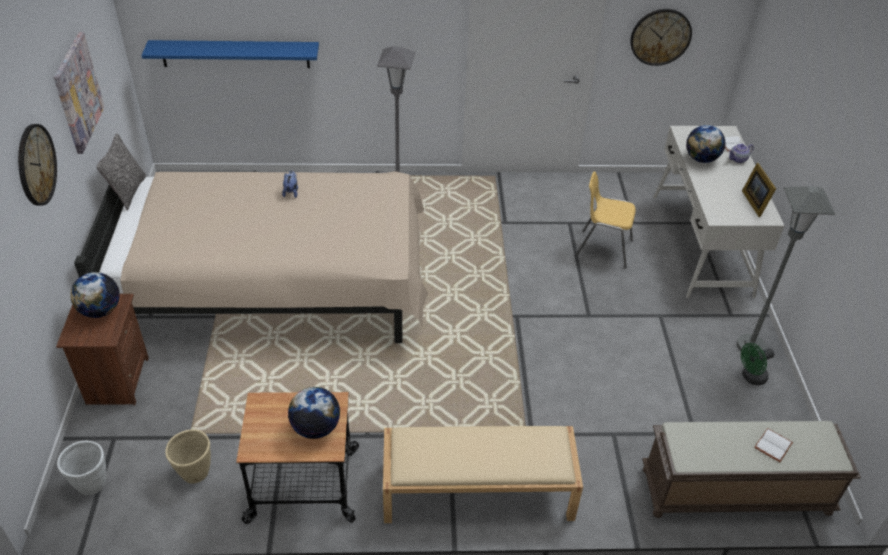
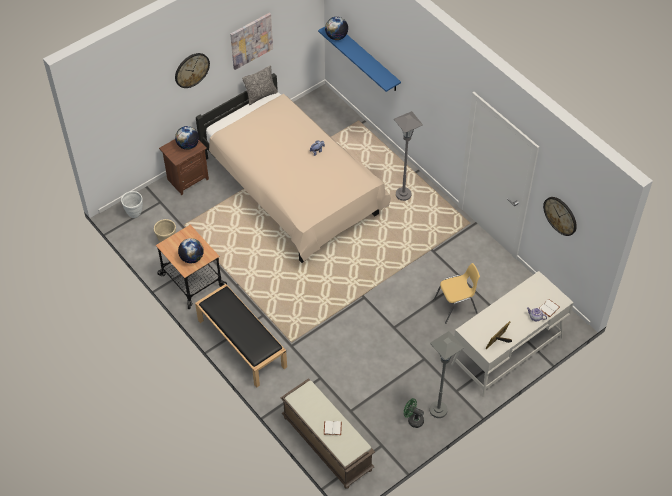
camera: 55 degrees right, 10 degrees up
beige bench [383,426,583,523] -> black bench [195,284,287,388]
yellow chair [575,172,636,269] -> yellow chair turned 90 degrees clockwise [434,263,480,324]
globe [686,125,725,163] -> globe moved to [325,17,348,40]

